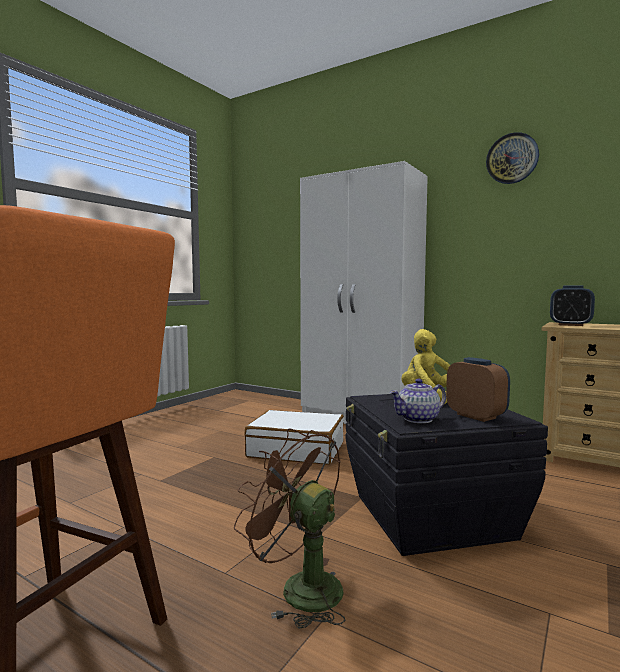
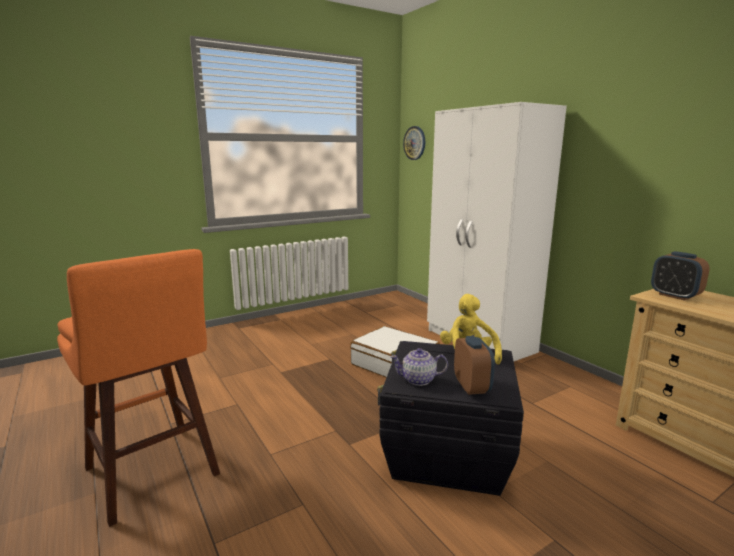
camera: 25 degrees right, 10 degrees up
brown fan [234,429,345,629] -> none
wall clock [486,132,539,184] -> wall clock moved to [403,126,425,160]

